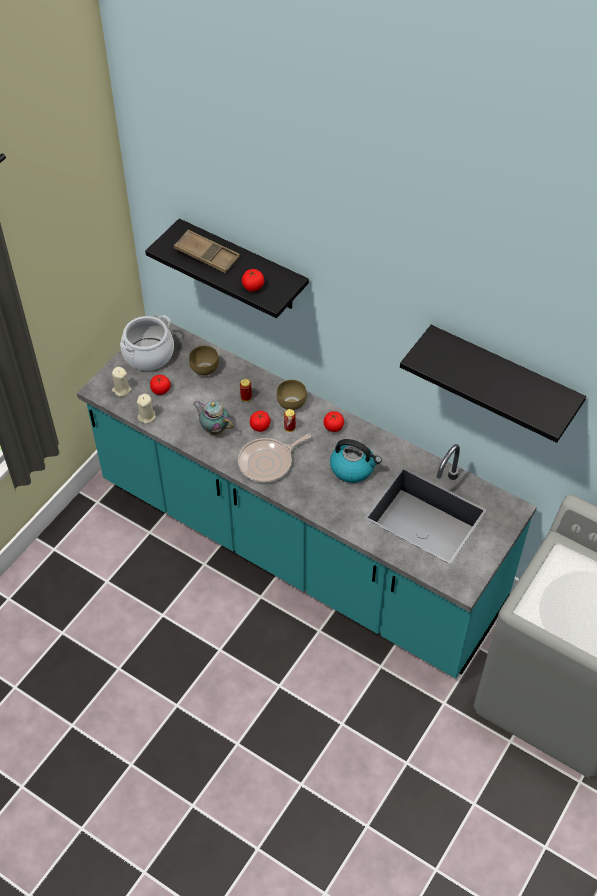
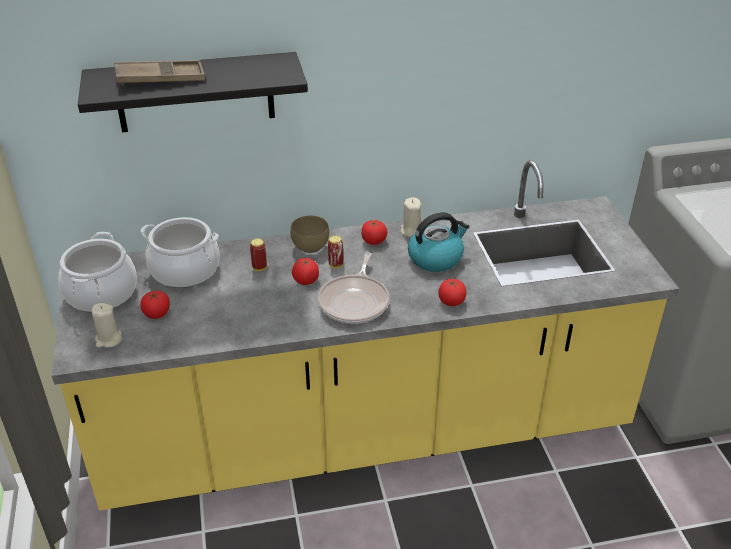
camera: 45 degrees left, 15 degrees down
turquoise counter [77,315,537,678] -> yellow counter [52,160,679,510]
beige candle [137,393,156,424] -> beige candle moved to [401,197,421,237]
brown bowl [189,346,219,376] -> cooking pot [140,217,220,288]
teapot [193,401,233,435] -> none
tomato [242,269,264,292] -> tomato moved to [438,279,466,306]
black shelf [400,325,586,443] -> none

